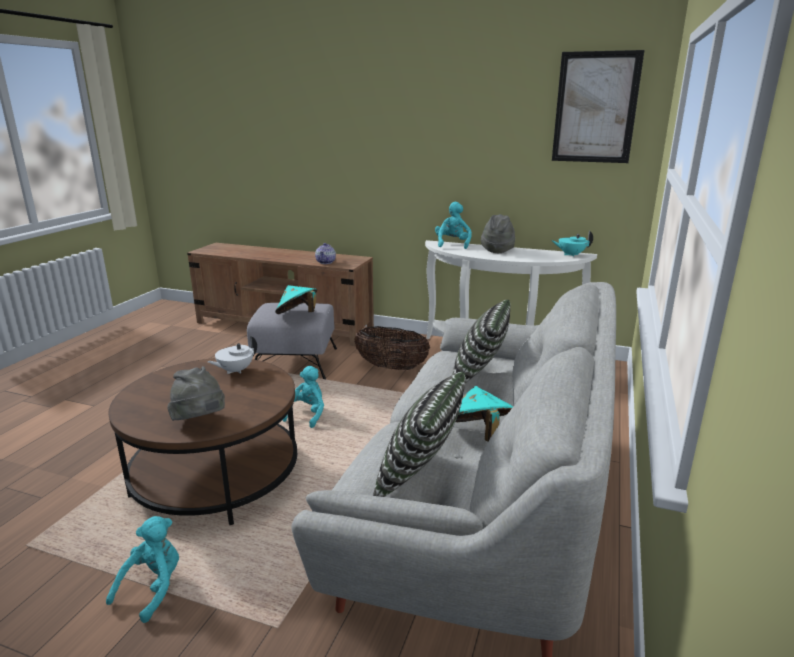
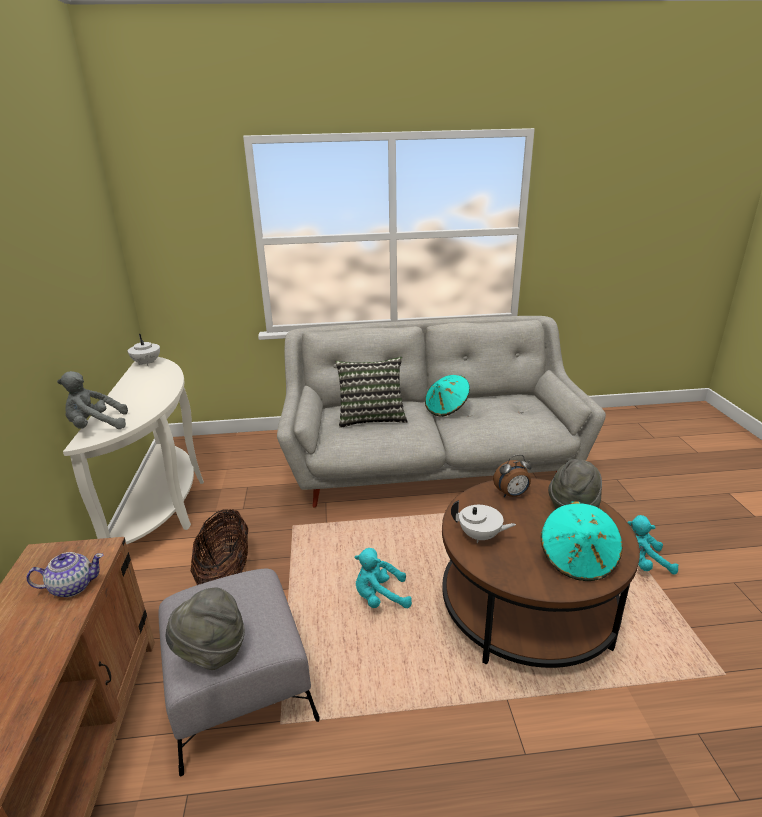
camera: 115 degrees left, 5 degrees up
turquoise hat [275,285,317,314] -> turquoise hat moved to [541,501,622,581]
pillow [373,372,465,497] -> none
turquoise plush toy [435,202,472,249] -> grey plush toy [57,371,128,429]
grey hat [481,214,515,253] -> grey hat moved to [166,587,245,670]
picture [552,50,644,163] -> none
turquoise teapot [552,231,593,257] -> white teapot [128,334,160,366]
none -> alarm clock [493,455,531,497]

